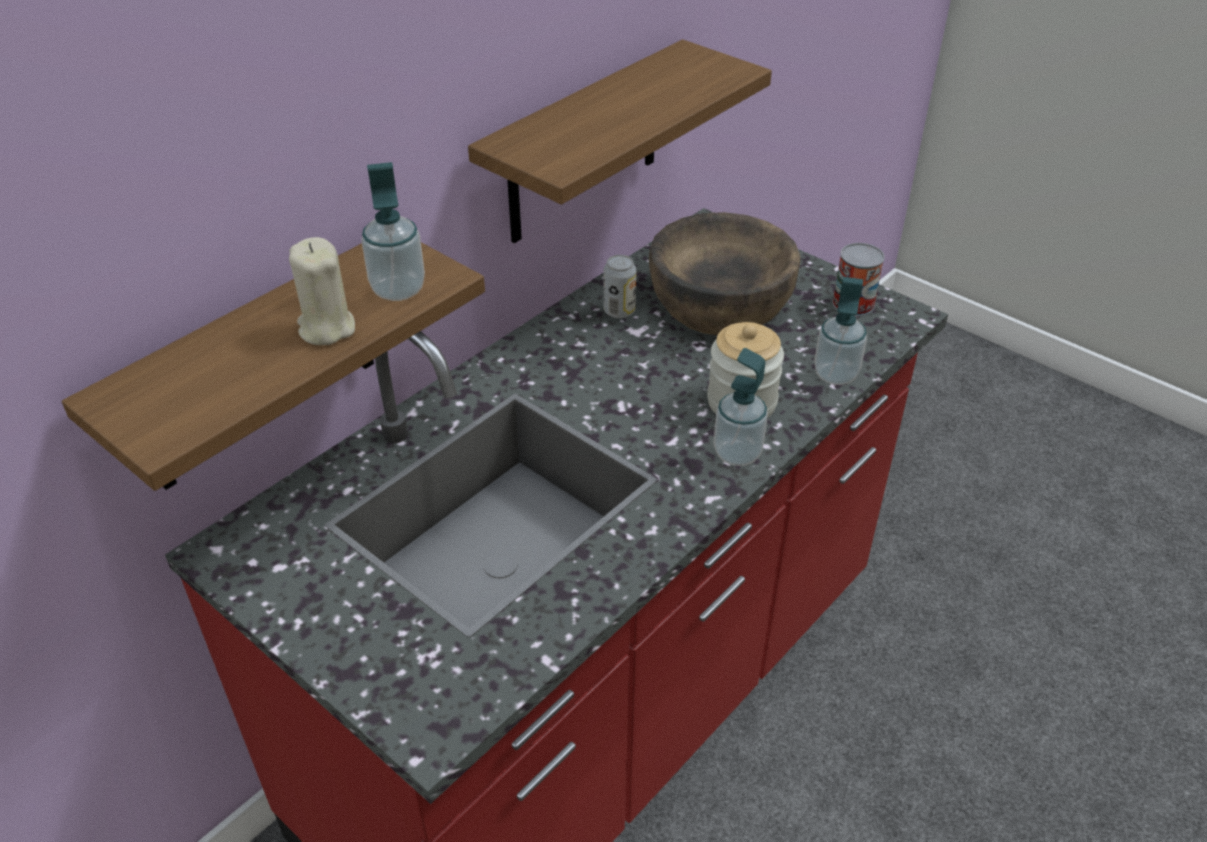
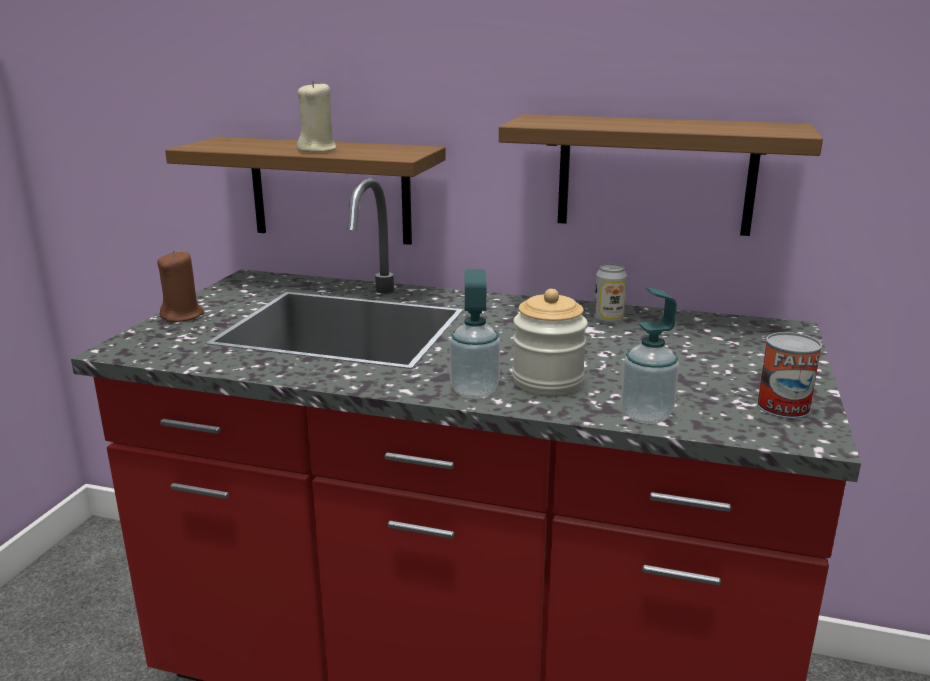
camera: 65 degrees right, 20 degrees down
soap dispenser [361,162,425,301] -> none
brown bowl [649,212,800,335] -> none
none -> brown candle [157,250,204,322]

